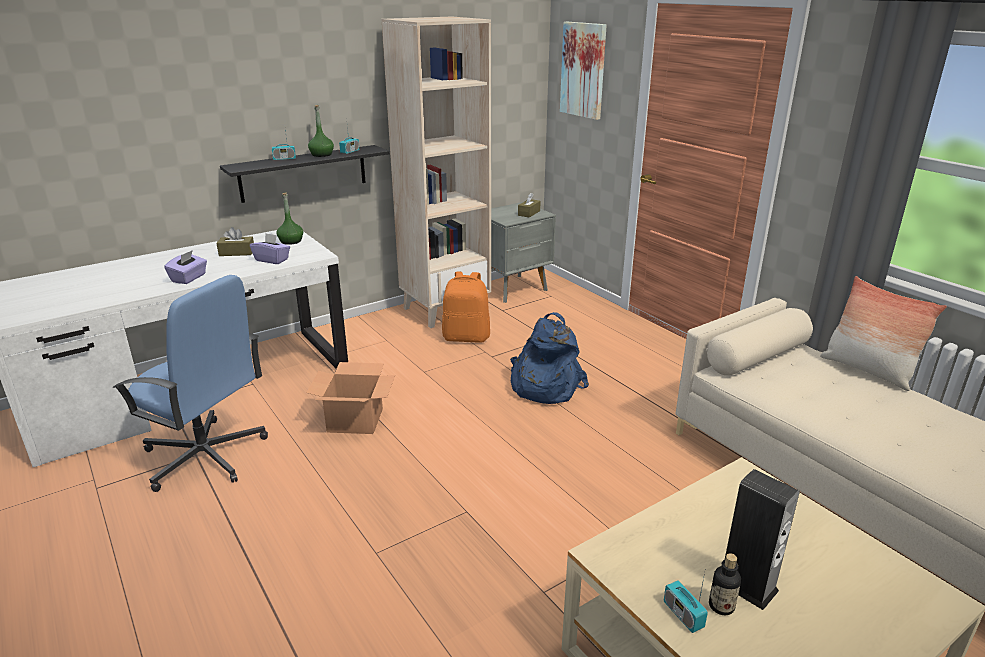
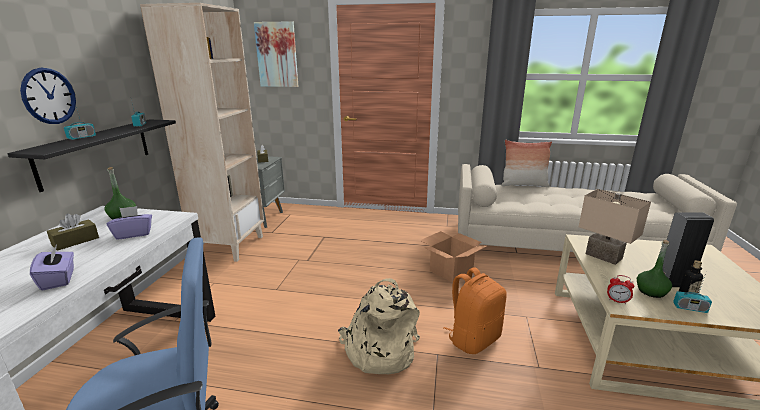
camera: 45 degrees left, 5 degrees down
cardboard box [306,362,395,434] -> cardboard box moved to [420,231,487,283]
green bottle [308,105,334,157] -> green bottle moved to [637,240,672,298]
orange backpack [442,272,490,343] -> orange backpack moved to [444,267,507,354]
blue backpack [510,312,589,404] -> none
none -> wall clock [20,68,76,124]
none -> beige backpack [338,278,420,374]
none -> beige table lamp [579,189,651,265]
none -> alarm clock [607,275,634,304]

